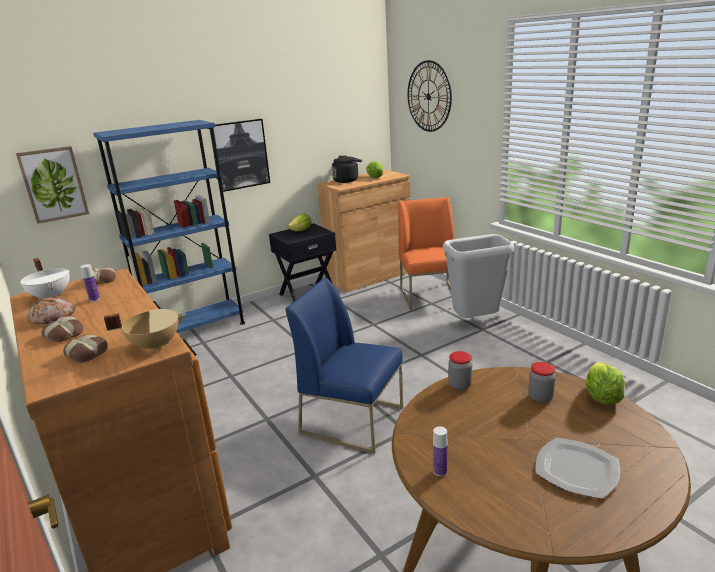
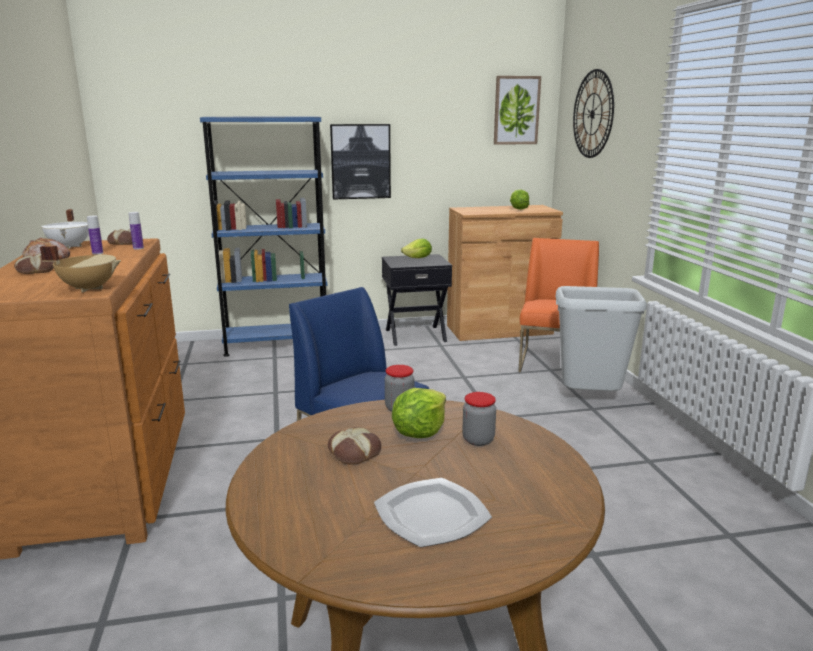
camera: 20 degrees right, 5 degrees down
picture [16,146,89,224] -> picture moved to [494,76,541,145]
bread [63,334,108,363] -> bread moved to [328,427,381,465]
black kettle [332,155,362,183] -> none
bottle [433,426,448,477] -> bottle moved to [129,212,144,250]
lettuce [585,362,625,405] -> lettuce moved to [392,388,446,438]

